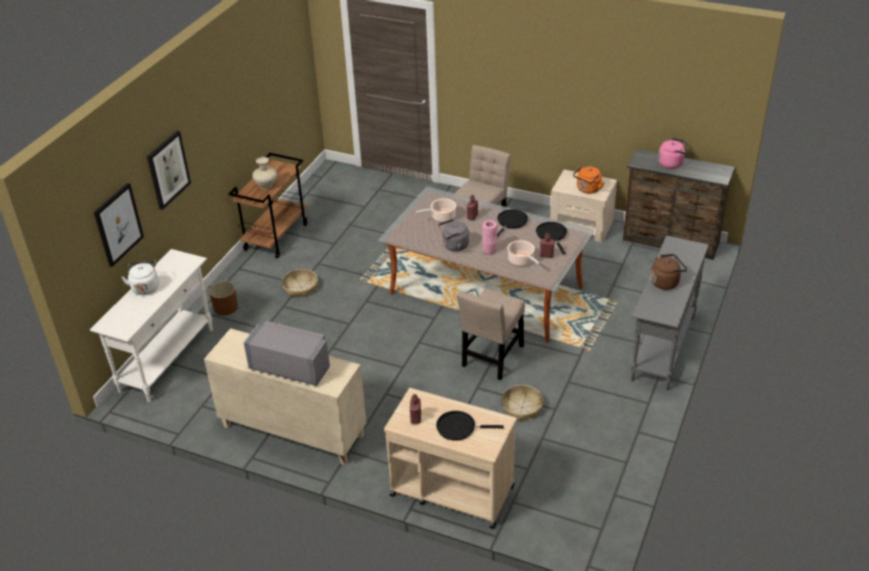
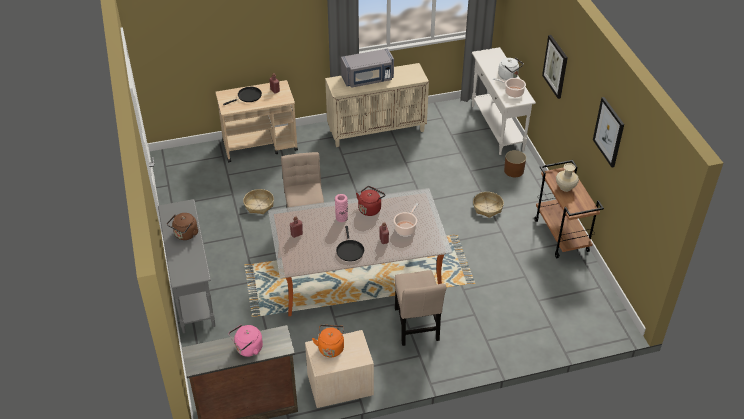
camera: 140 degrees right, 5 degrees up
picture [94,183,144,267] -> picture moved to [593,97,624,168]
grey kettle [438,219,469,251] -> red kettle [356,186,385,216]
cooking pot [507,240,540,266] -> cooking pot moved to [493,78,526,97]
black frying pan [536,222,567,254] -> none

